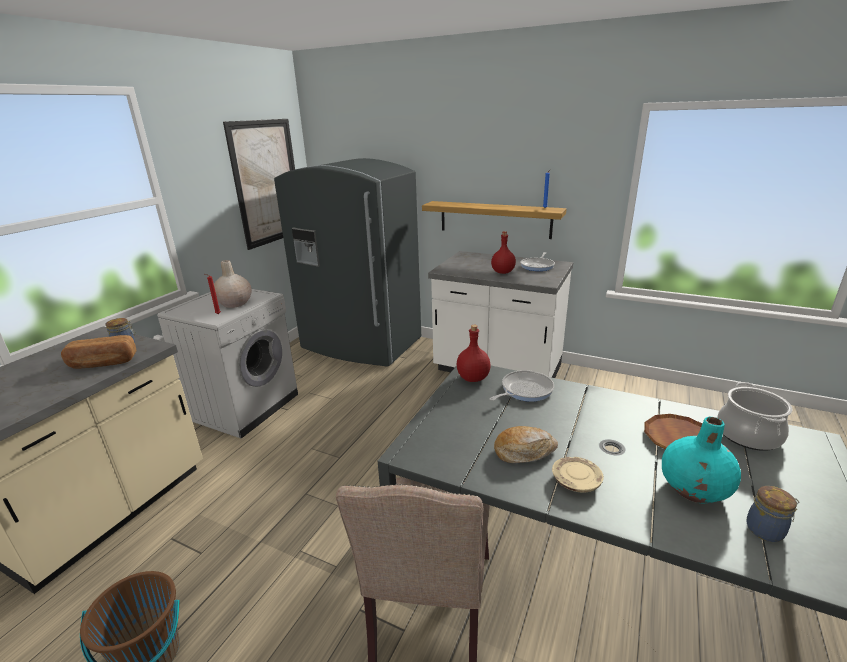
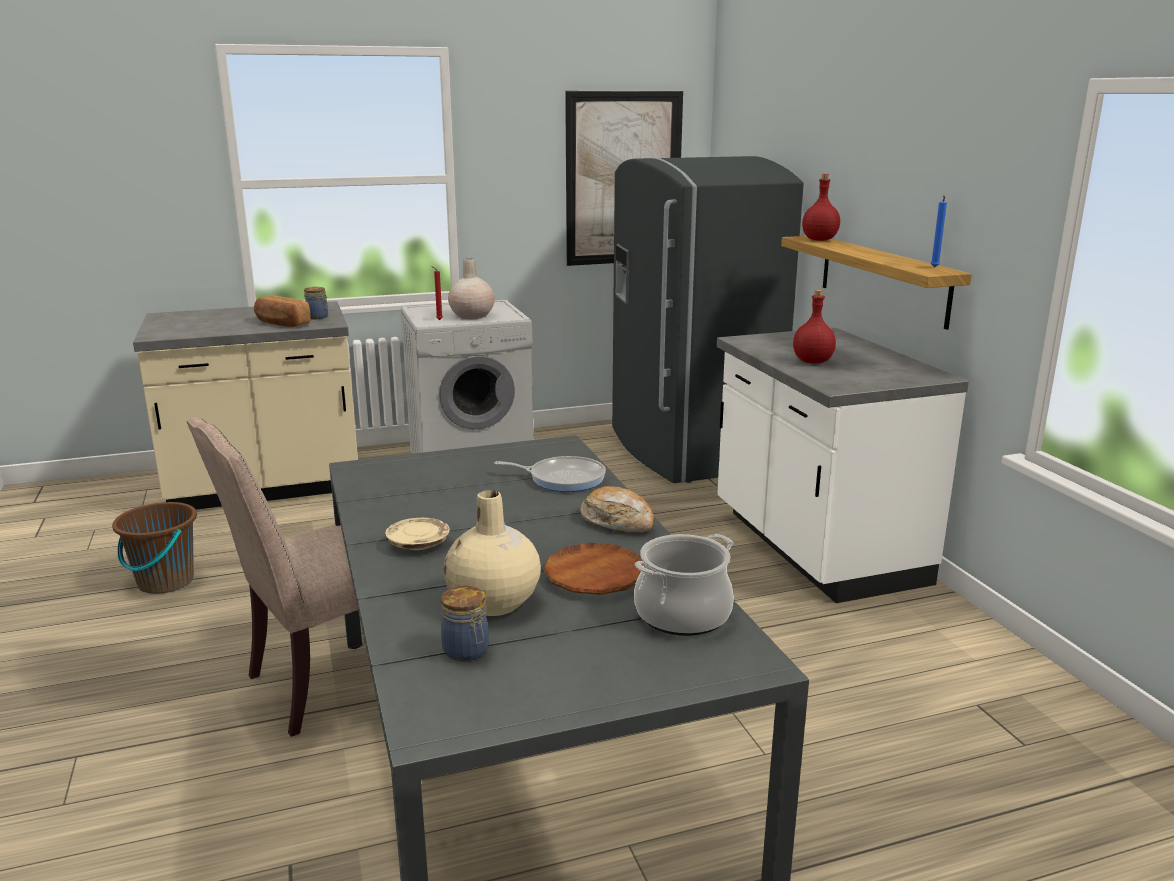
camera: 45 degrees right, 5 degrees down
red bottle [457,325,491,382] -> red bottle moved to [802,174,840,241]
bread [494,426,558,463] -> bread moved to [580,486,654,532]
frying pan [521,252,555,271] -> none
turquoise vase [662,417,741,504] -> beige vase [443,490,541,616]

